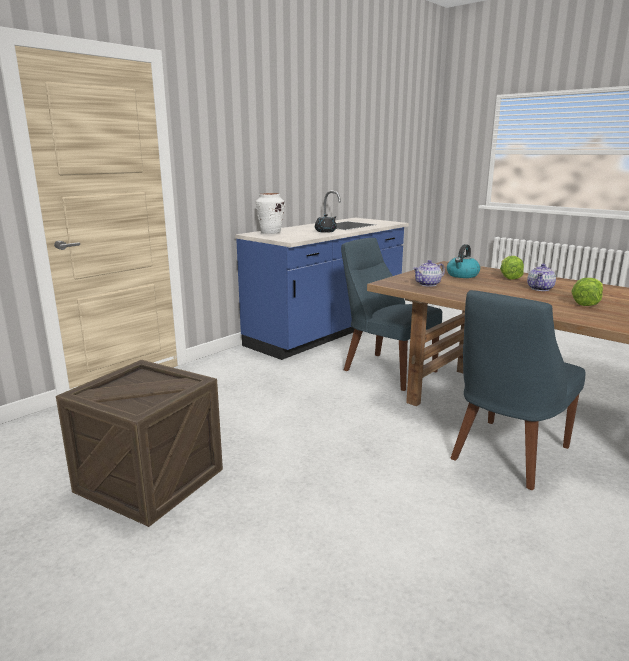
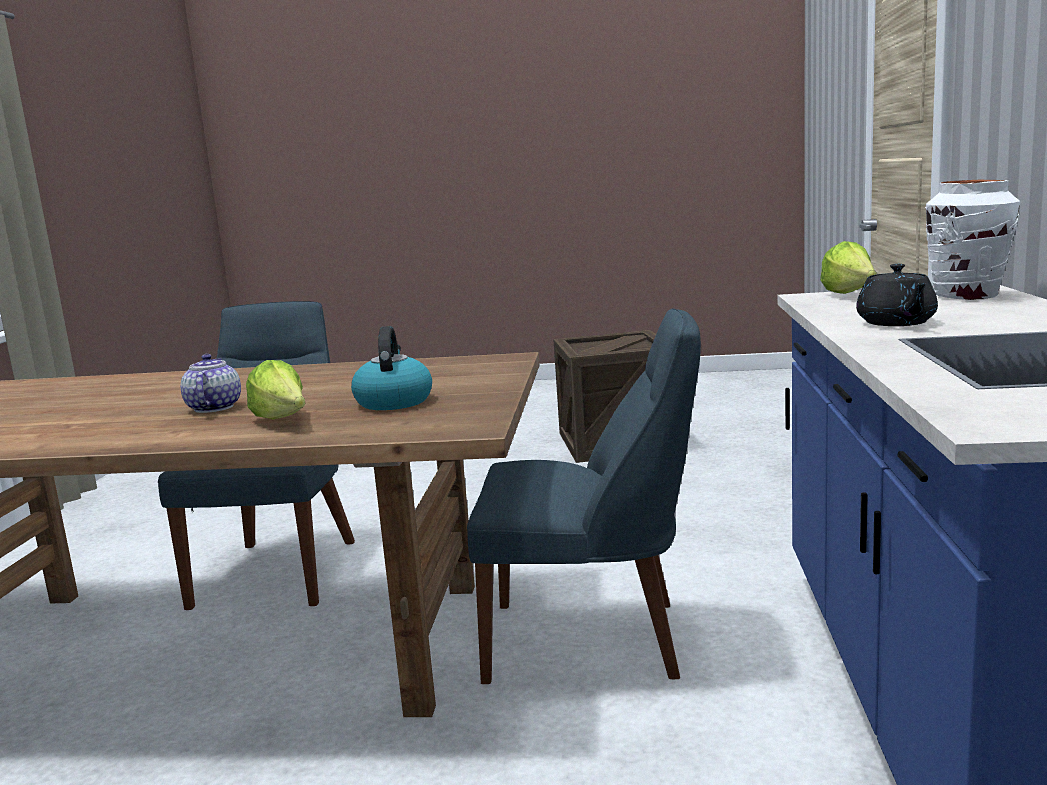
camera: 145 degrees right, 5 degrees down
teapot [413,260,445,287] -> none
lettuce [572,278,603,306] -> lettuce moved to [820,241,877,294]

